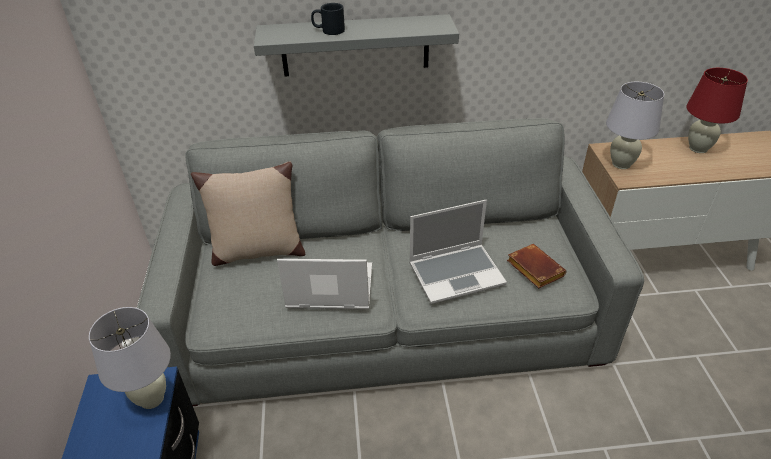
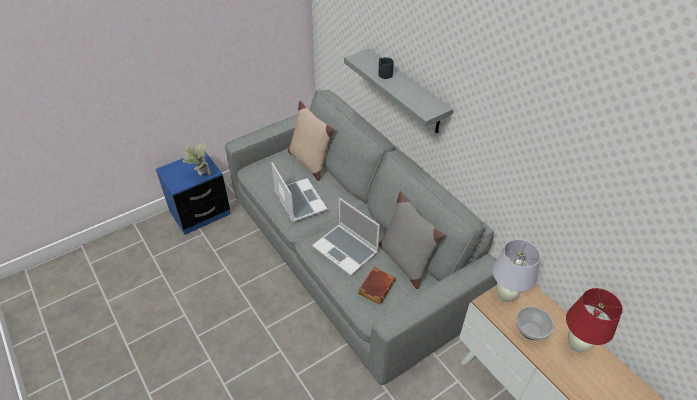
camera: 60 degrees right, 5 degrees up
white table lamp [89,307,171,409] -> potted plant [183,142,211,176]
none -> grey pillow [379,191,445,289]
none -> bowl [516,307,554,340]

